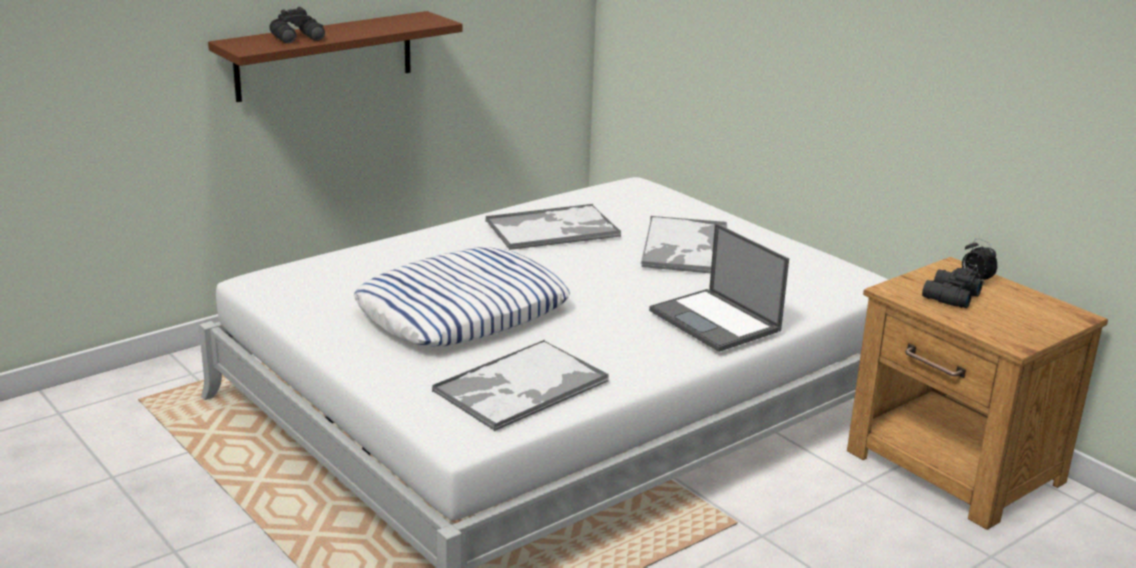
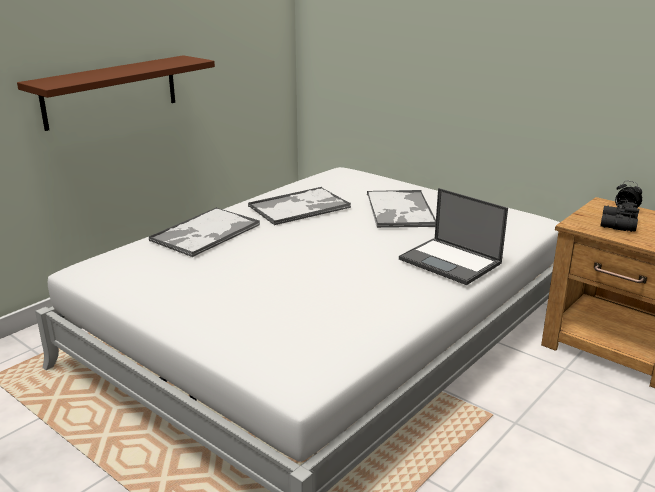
camera: 10 degrees left, 0 degrees up
black binoculars [269,7,325,43] -> none
pillow [354,247,570,346] -> none
tray [432,340,609,432] -> tray moved to [148,207,260,257]

